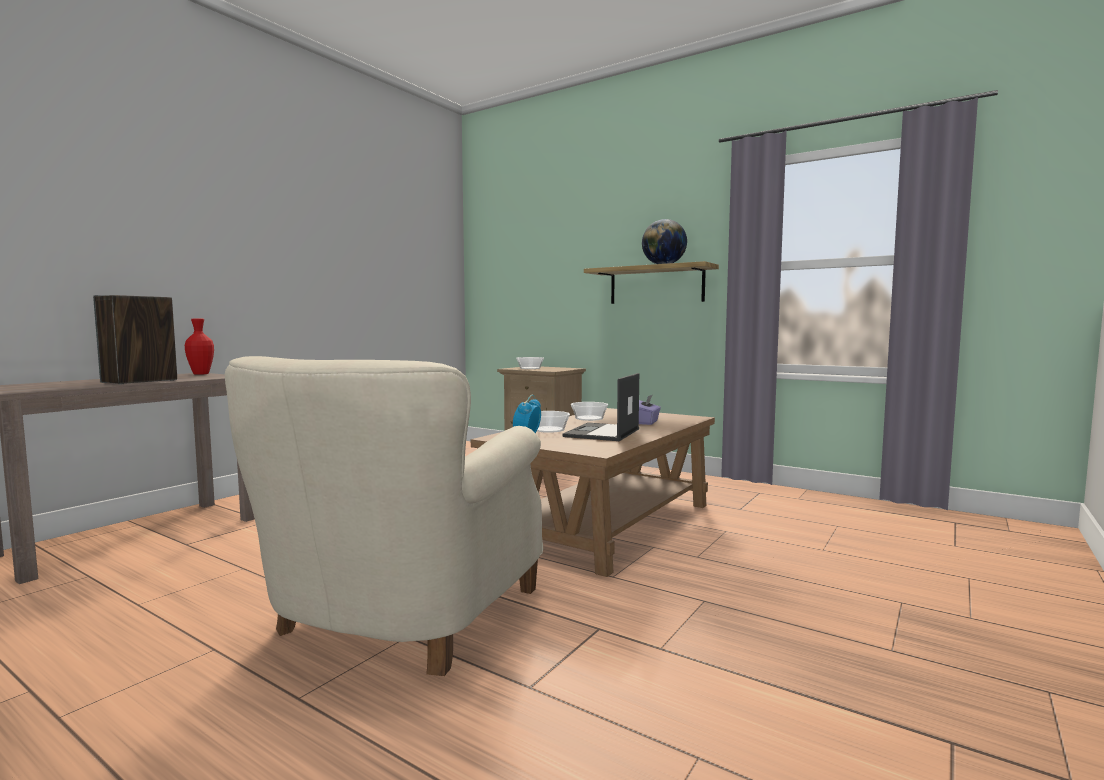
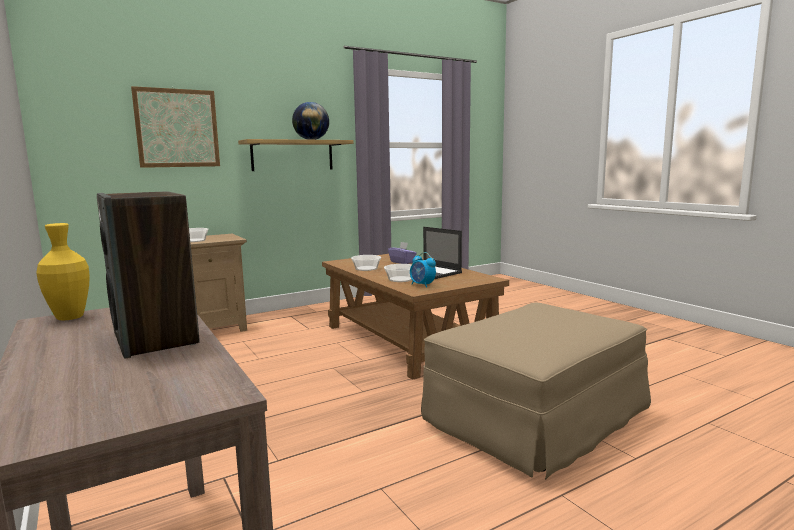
camera: 65 degrees left, 5 degrees up
red vase [185,319,214,375] -> yellow vase [36,223,90,320]
beige armchair [225,356,543,676] -> beige ottoman [421,302,651,480]
none -> picture [131,86,220,168]

